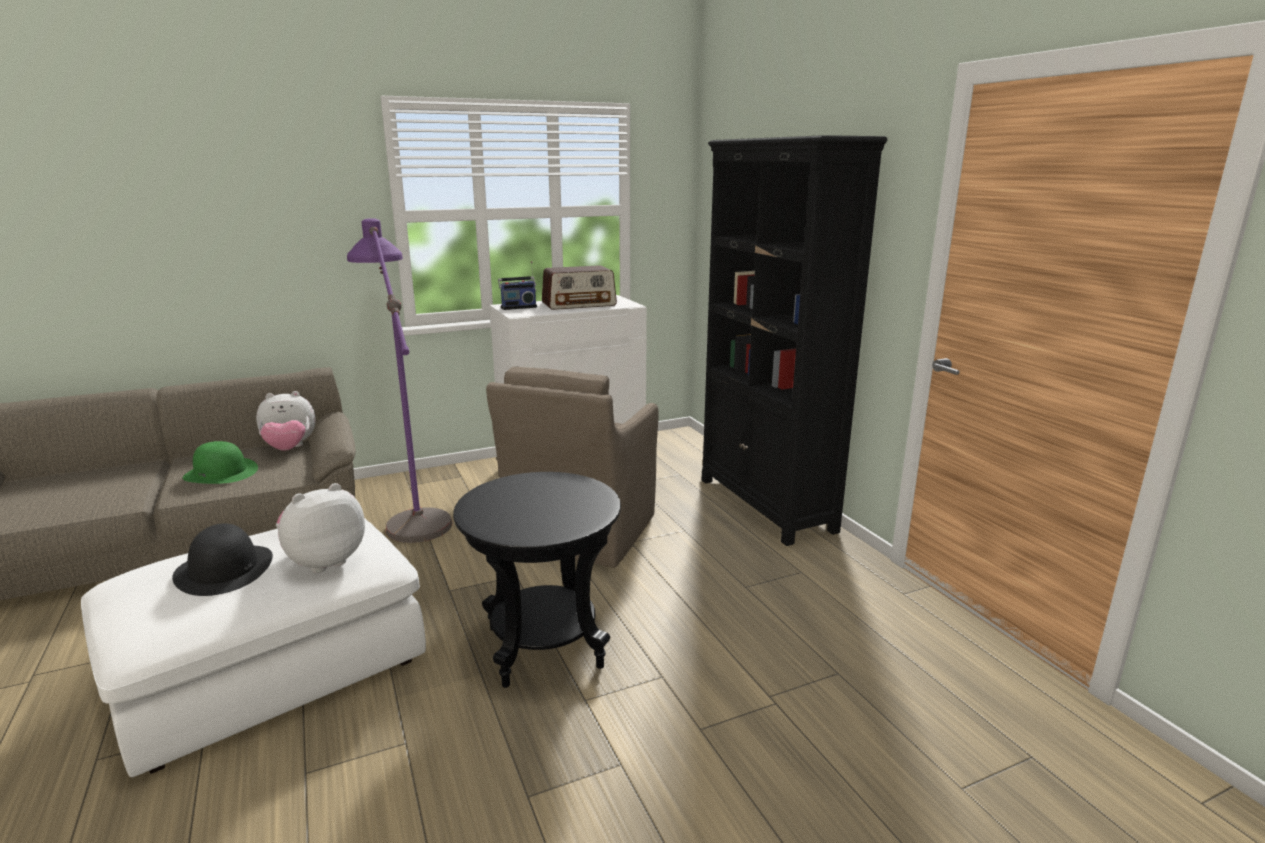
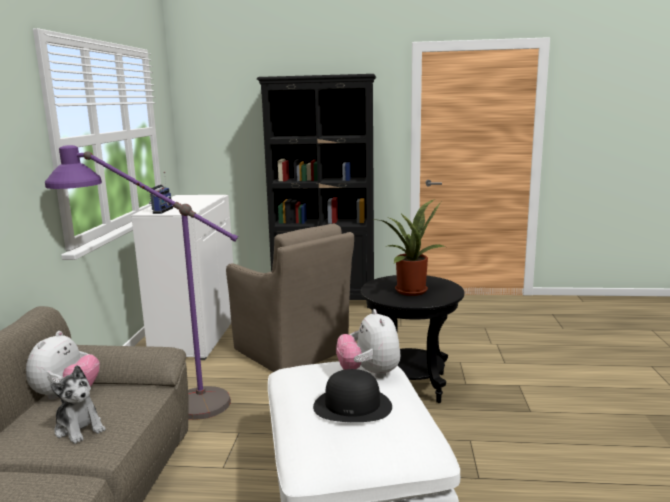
camera: 60 degrees left, 5 degrees down
green hat [183,441,258,484] -> plush toy [50,365,106,444]
radio [542,265,617,310] -> none
none -> potted plant [380,199,445,296]

